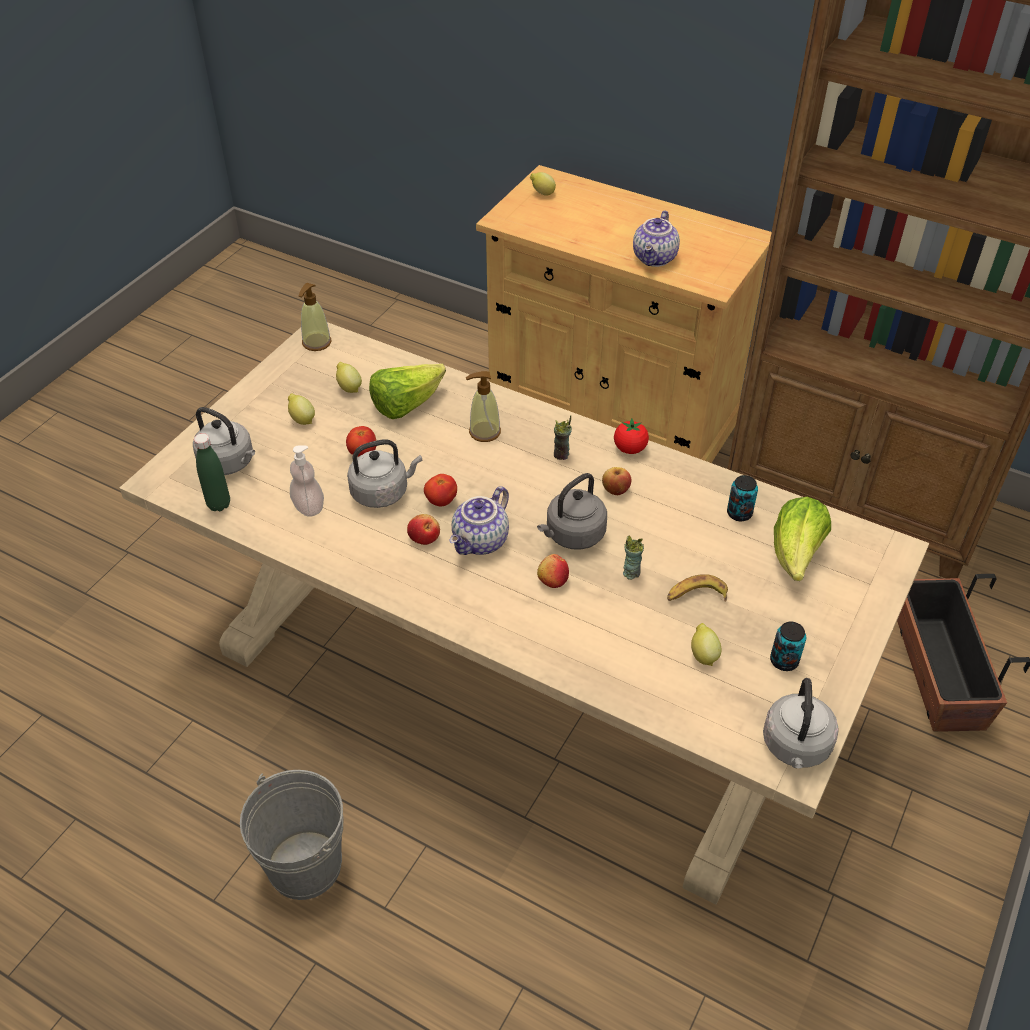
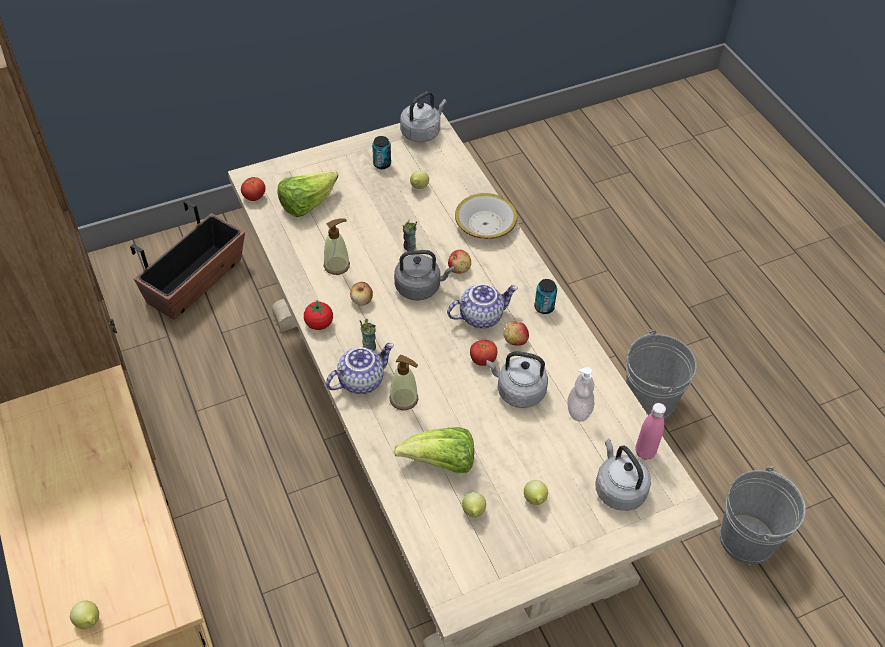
camera: 145 degrees left, 5 degrees up
green bottle [194,433,230,511] -> pink bottle [635,403,666,460]
soap dispenser [299,283,331,351] -> soap dispenser moved to [324,218,350,275]
tomato [346,426,376,457] -> tomato moved to [241,177,266,201]
teapot [633,210,680,267] -> teapot moved to [326,343,394,394]
banana [667,574,728,602] -> none
can [727,475,758,521] -> can moved to [534,279,557,314]
none -> bowl [455,193,517,239]
none -> grey bucket [720,466,806,564]

